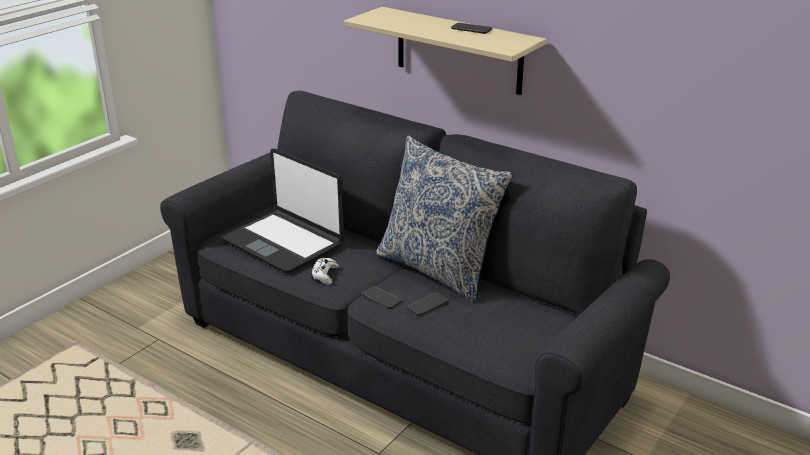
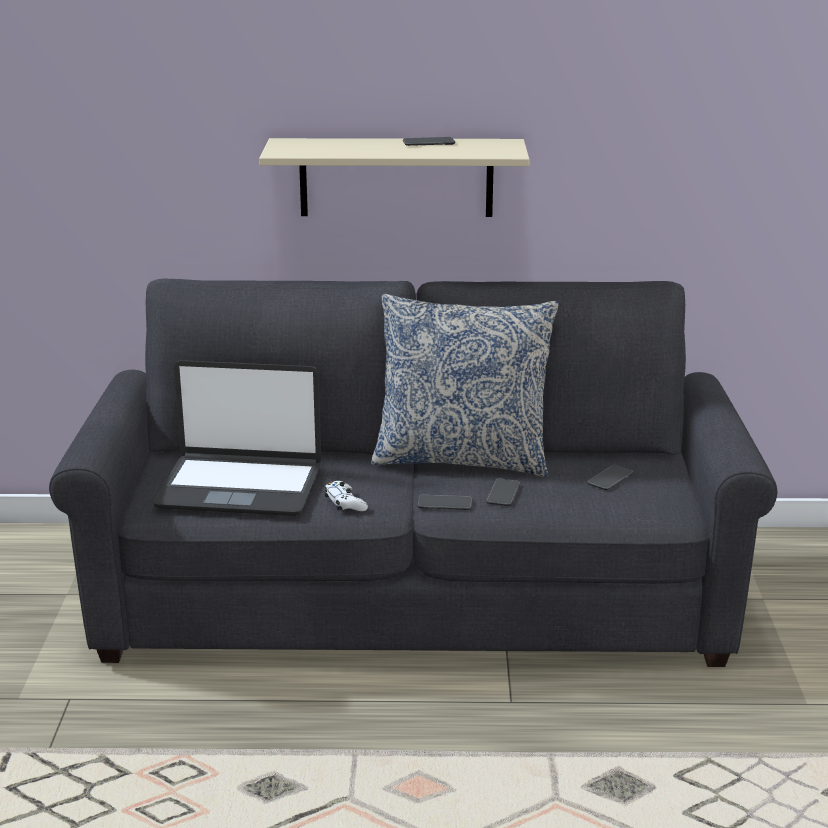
camera: 35 degrees left, 5 degrees down
none -> phone [587,465,634,490]

